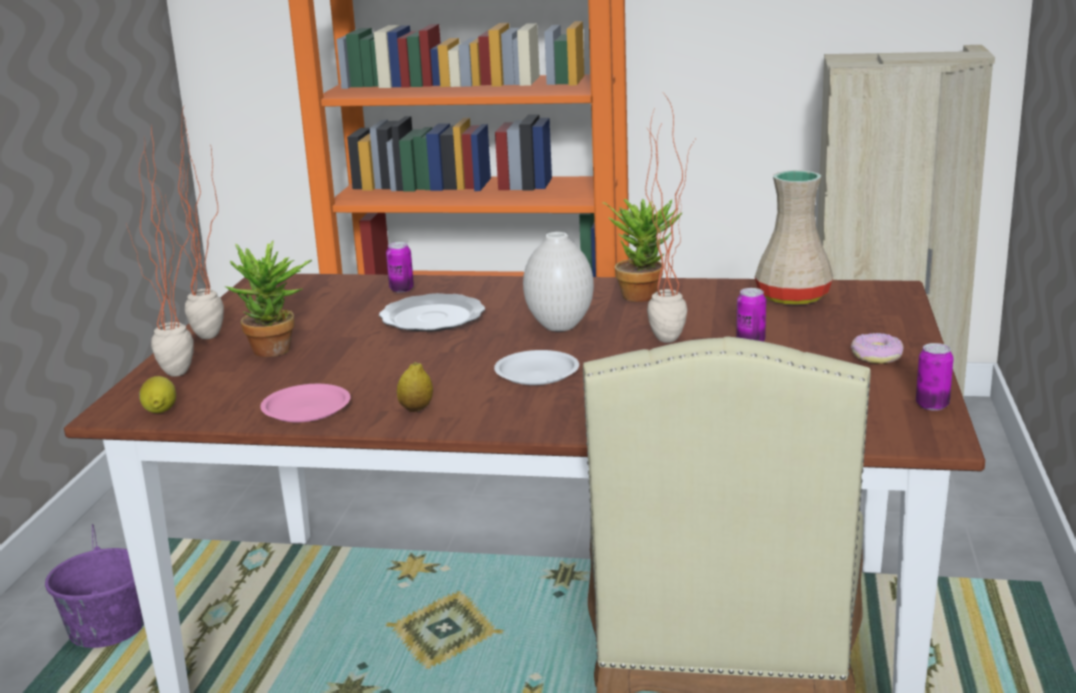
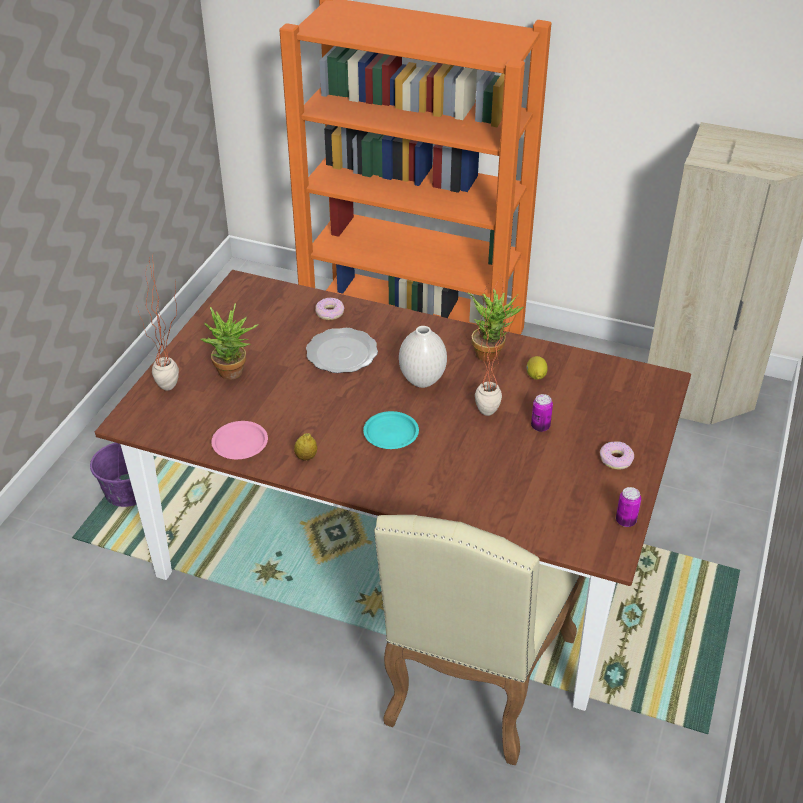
camera: 10 degrees right, 20 degrees up
lemon [139,376,176,413] -> lemon moved to [526,356,547,380]
potted plant [165,104,224,339] -> none
can [386,242,414,293] -> donut [315,298,345,320]
white plate [494,350,579,385] -> turquoise plate [363,411,419,449]
beige vase [755,170,833,305] -> none

